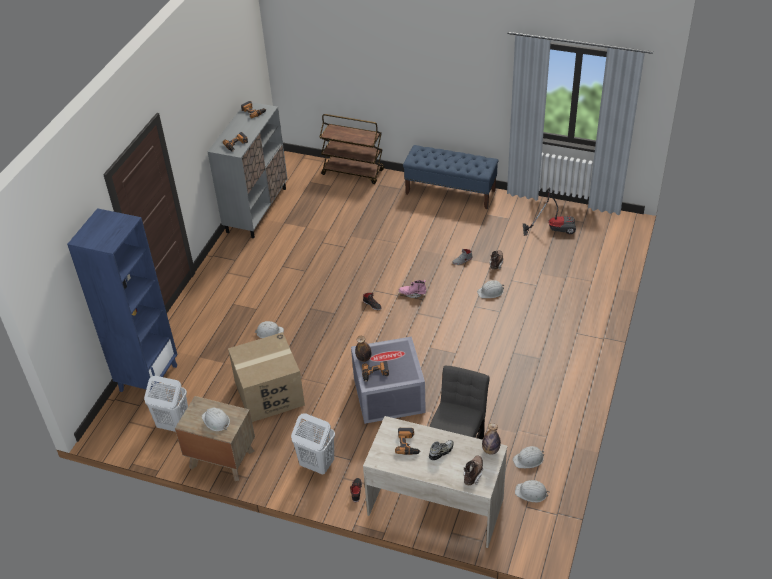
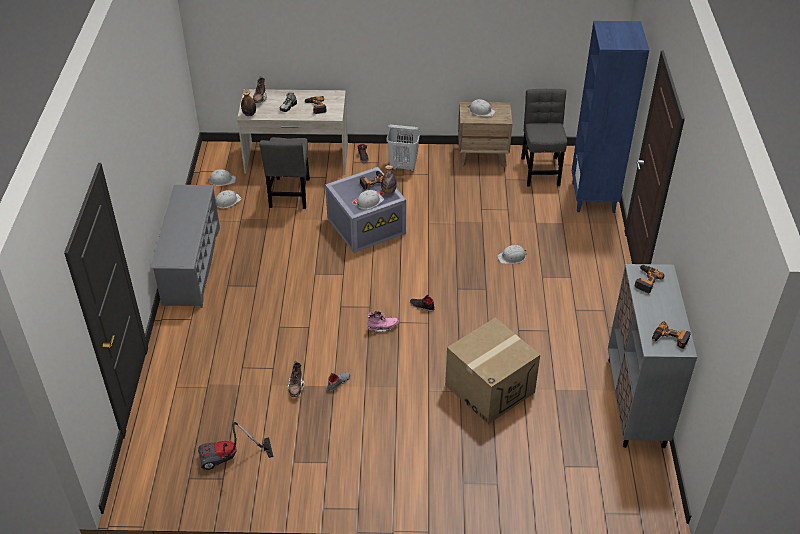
camera: 160 degrees right, 0 degrees up
white laundry basket [144,376,188,432] -> grey chair [521,89,567,187]
cardboard box [228,332,305,422] -> cardboard box moved to [445,317,540,424]
brown cart [319,114,384,184] -> none
blue bench [403,145,499,209] -> none
white hard hat [477,280,504,298] -> white hard hat moved to [356,190,384,209]
none -> grey shoe rack [151,185,220,308]

